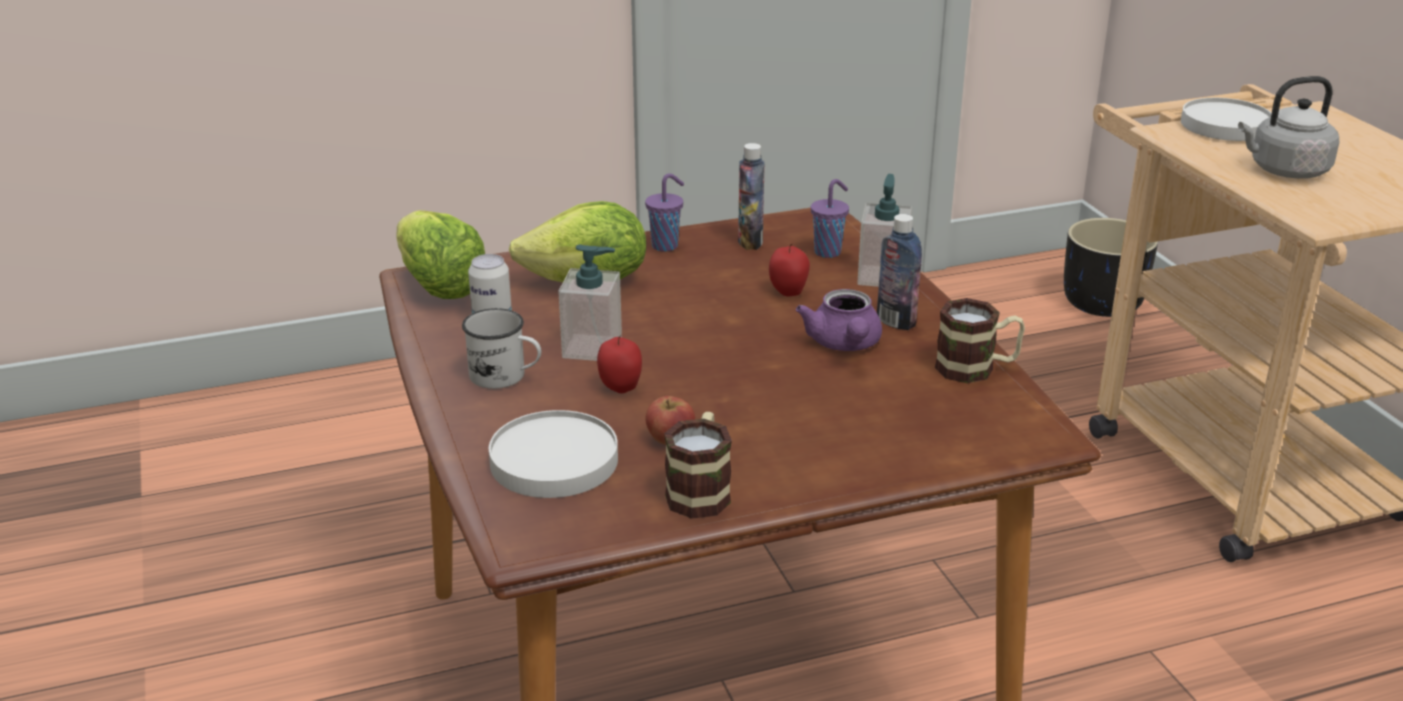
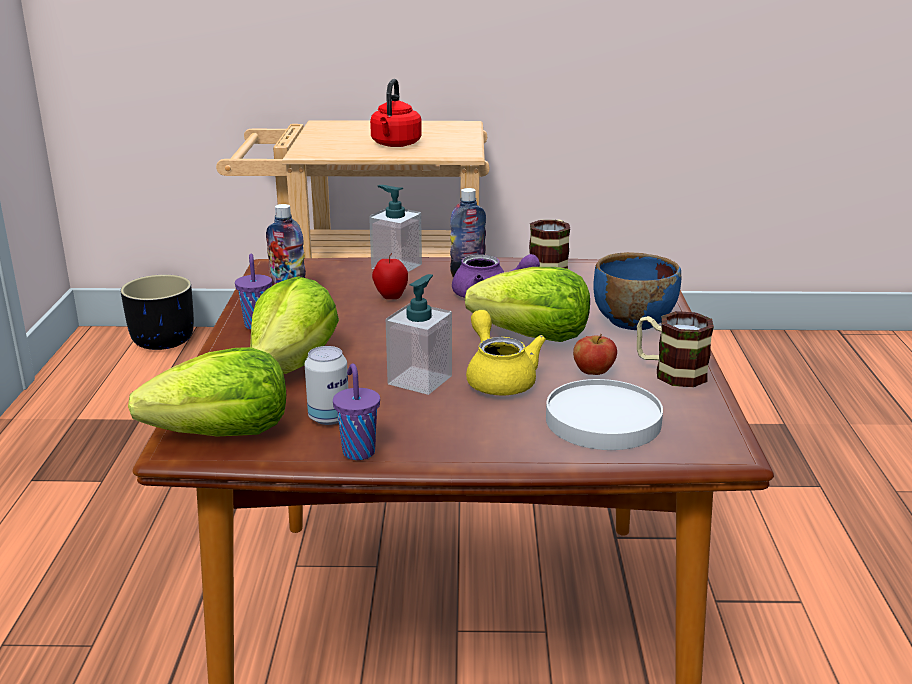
camera: 70 degrees left, 5 degrees down
white mug [462,308,541,389] -> none
apple [597,335,642,393] -> yellow teapot [466,310,546,395]
purple cup [811,179,849,258] -> purple cup moved to [333,364,380,460]
white plate [1181,98,1272,141] -> none
grey kettle [1238,76,1339,179] -> red kettle [370,79,422,147]
none -> lettuce [465,267,590,342]
none -> blue bowl [593,252,681,330]

